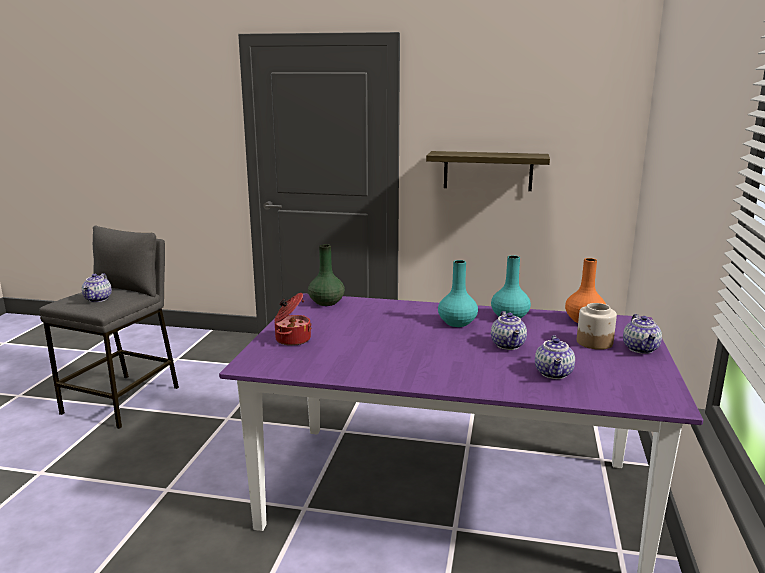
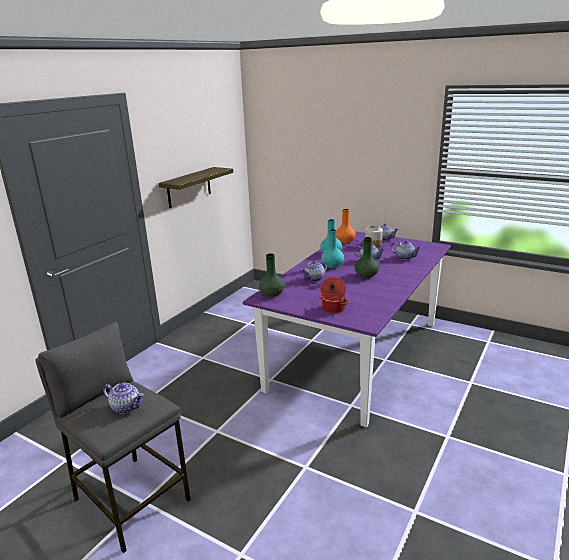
camera: 70 degrees left, 5 degrees up
none -> teapot [301,260,327,282]
none -> green vase [355,237,379,278]

